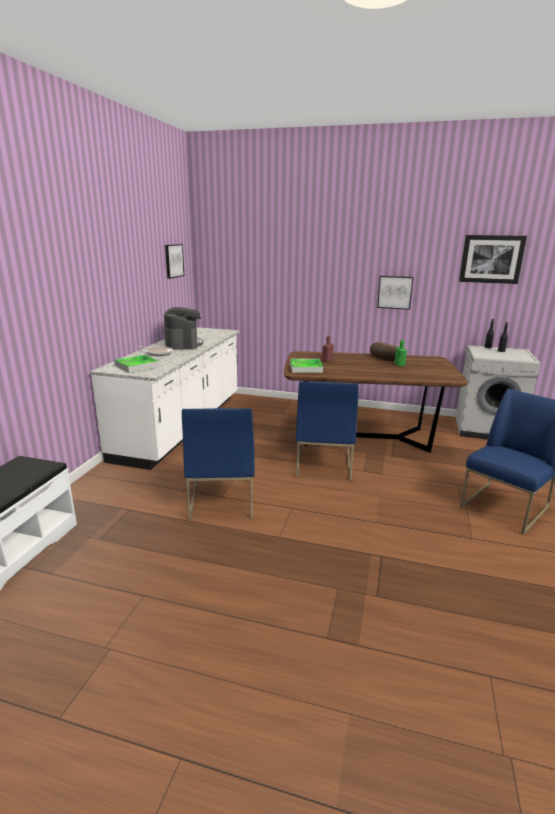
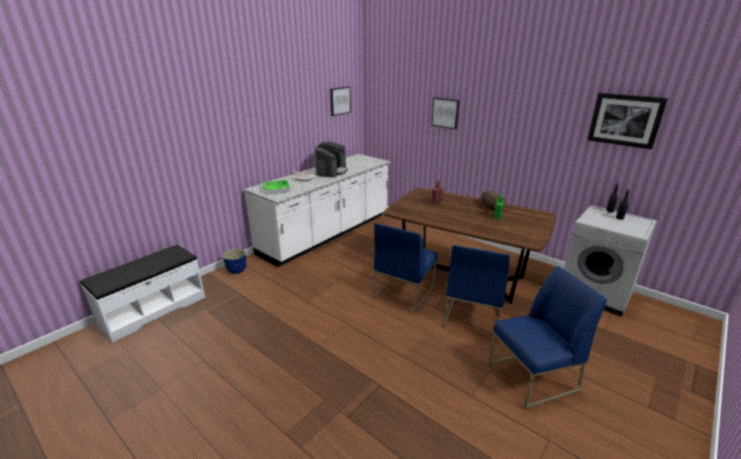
camera: 25 degrees right, 5 degrees up
blue chair [182,408,255,520] -> blue chair moved to [444,245,510,327]
tray [290,359,323,373] -> none
picture [377,276,414,310] -> picture moved to [431,98,459,129]
none -> planter [223,249,246,274]

